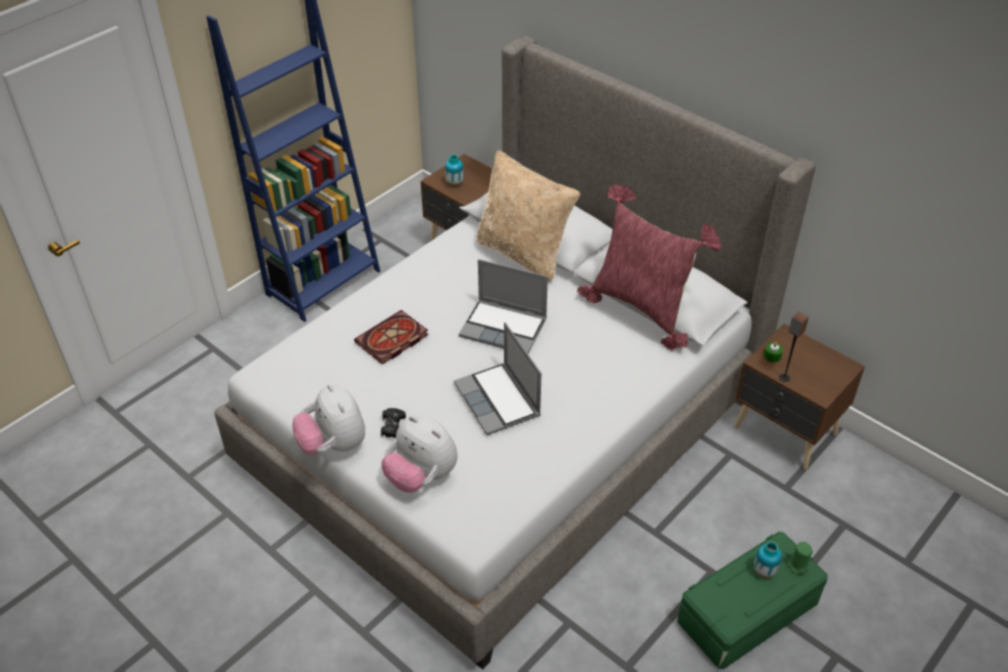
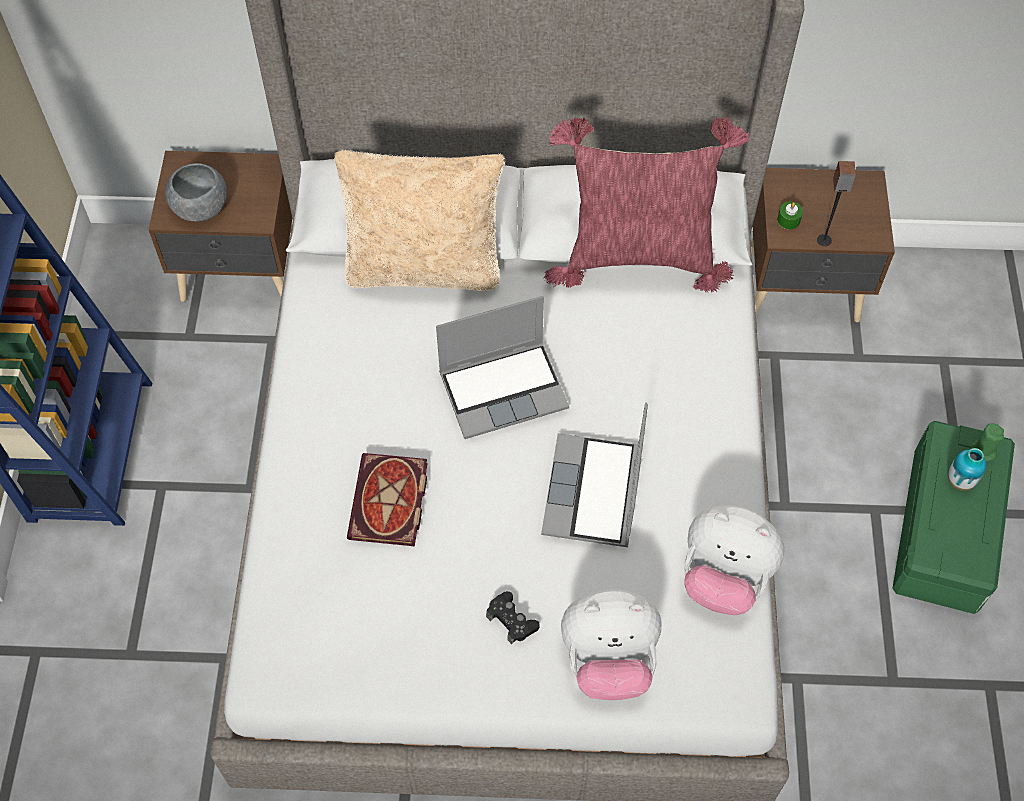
camera: 40 degrees left, 15 degrees up
plush toy [293,384,365,455] -> plush toy moved to [684,506,785,615]
vase [445,154,464,187] -> grey bowl [165,163,227,222]
laptop [454,322,542,435] -> laptop turned 75 degrees clockwise [541,402,648,547]

